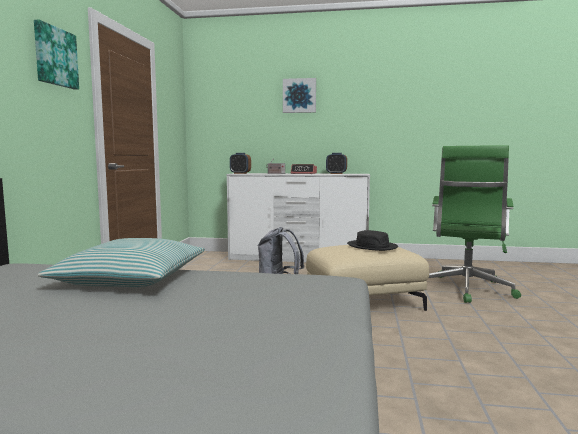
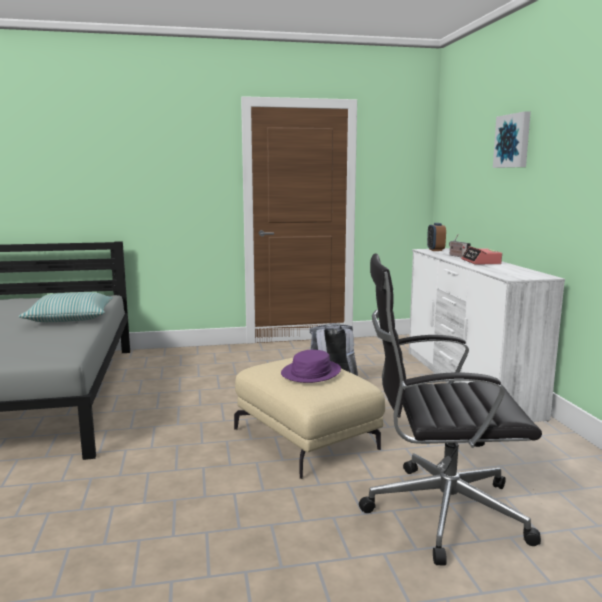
camera: 70 degrees right, 5 degrees up
picture [34,19,79,90] -> none
alarm clock [326,153,347,174] -> none
black hat [347,230,398,251] -> purple hat [281,350,341,383]
green office chair [429,145,521,303] -> black office chair [359,254,542,565]

